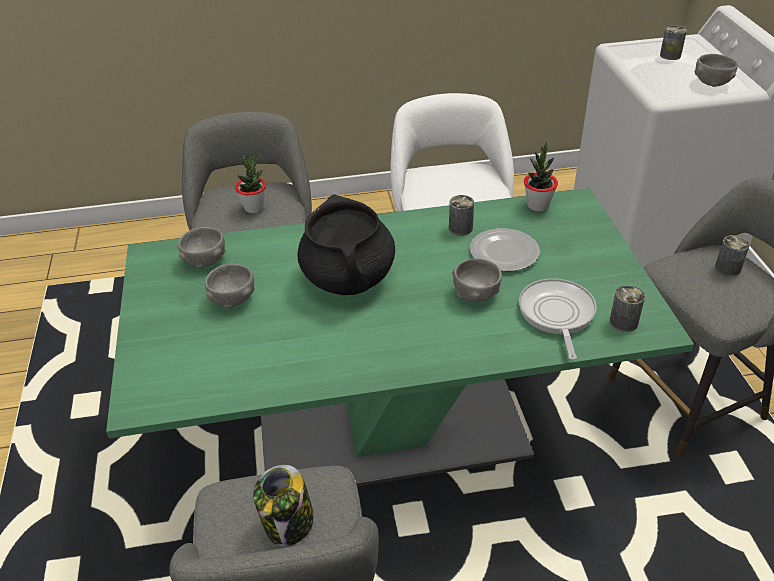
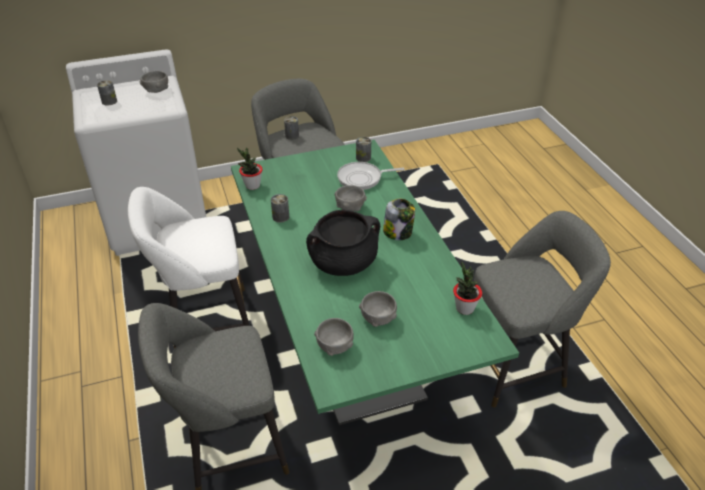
camera: 100 degrees left, 0 degrees up
potted plant [235,152,266,213] -> potted plant moved to [453,262,482,315]
jar [253,465,314,546] -> jar moved to [383,199,415,240]
plate [470,228,540,271] -> none

